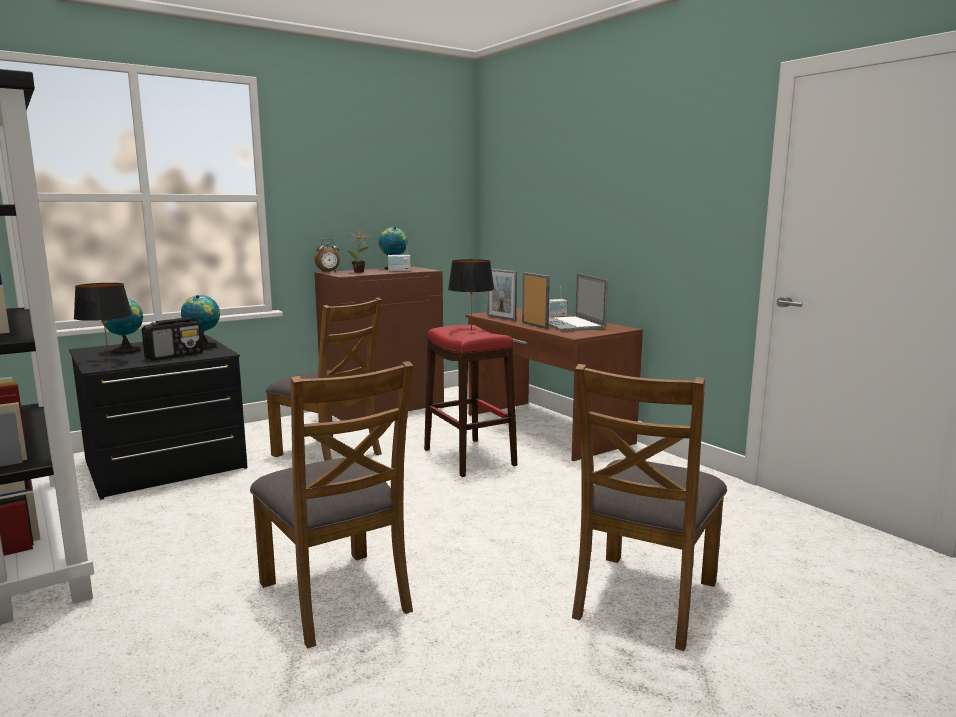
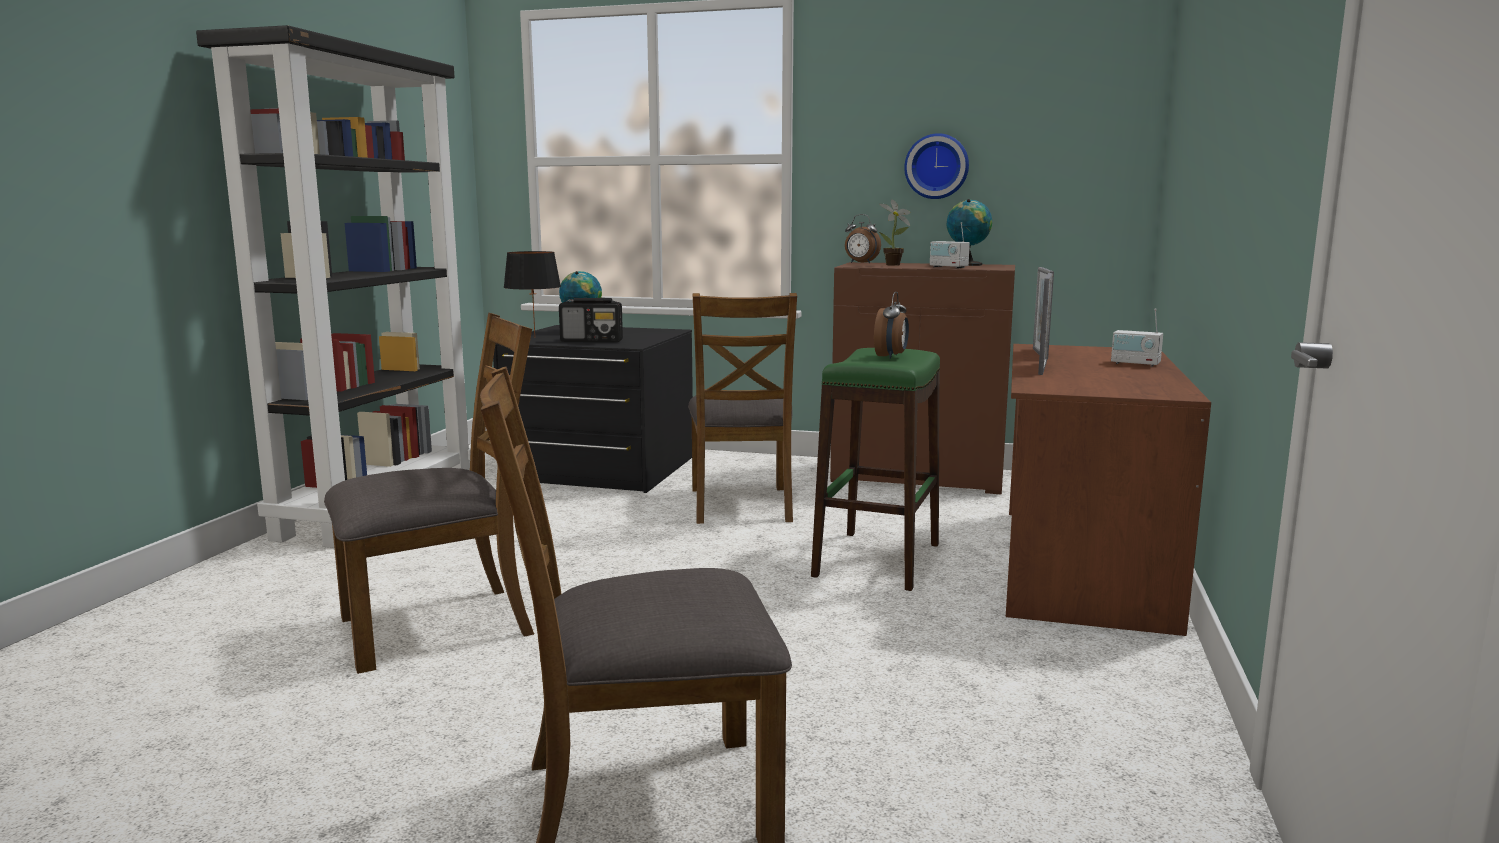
camera: 50 degrees right, 0 degrees up
globe [181,295,220,349] -> none
brown chair [250,361,413,649] -> brown chair turned 135 degrees counterclockwise [324,313,534,674]
red stool [424,325,517,477] -> green stool [811,348,940,591]
black table lamp [448,259,494,331] -> alarm clock [874,292,909,359]
laptop [549,273,608,332] -> none
none -> wall clock [904,133,969,199]

